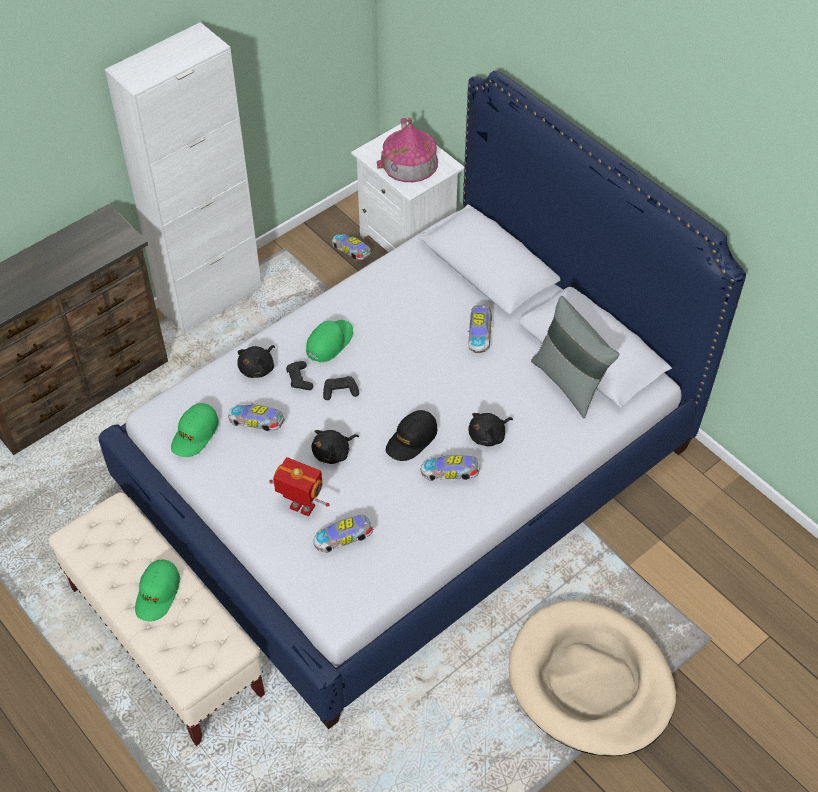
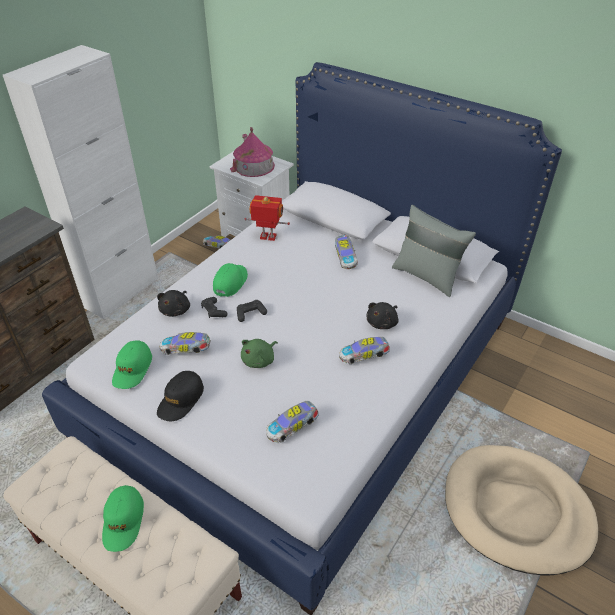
camera: 15 degrees left, 10 degrees down
toy robot [269,457,329,517] -> toy robot moved to [244,195,290,241]
black plush toy [312,430,359,464] -> green plush toy [241,339,278,368]
black cap [386,410,437,461] -> black cap moved to [157,371,204,421]

